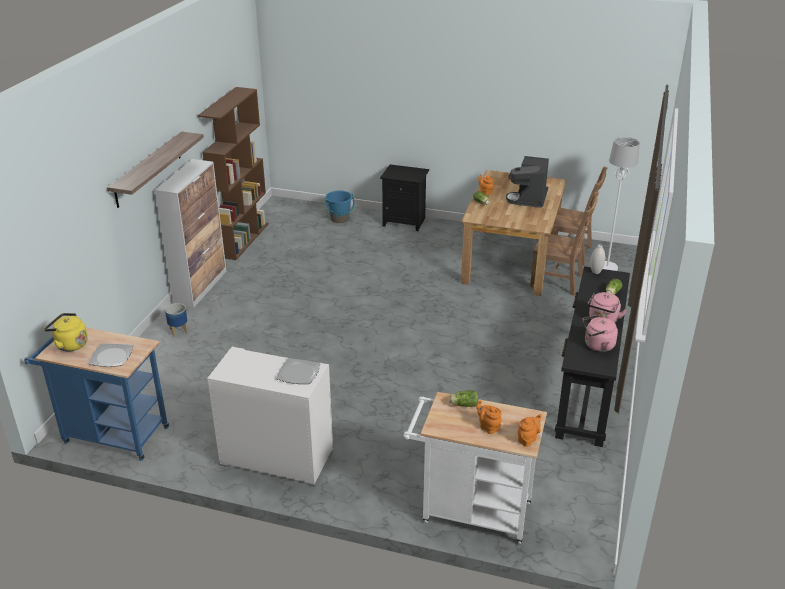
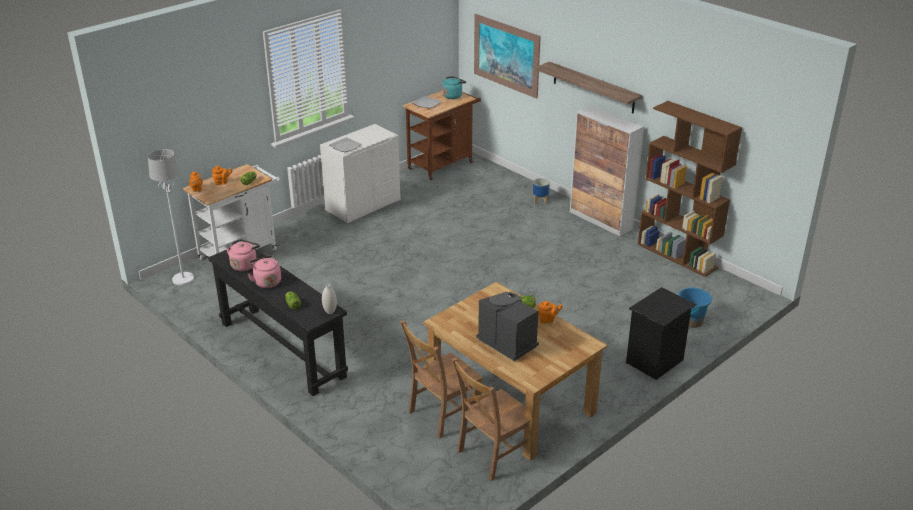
camera: 120 degrees right, 0 degrees up
blue cart [24,328,169,461] -> brown cart [403,91,481,180]
yellow kettle [44,313,88,351] -> turquoise kettle [442,76,466,99]
white floor lamp [603,137,640,271] -> white floor lamp moved to [148,149,194,285]
none -> picture [474,14,541,99]

